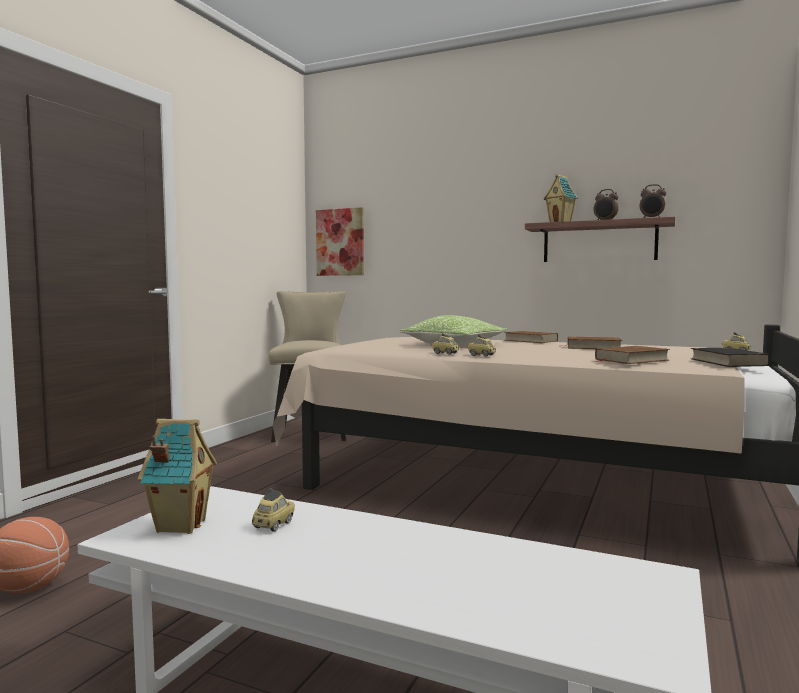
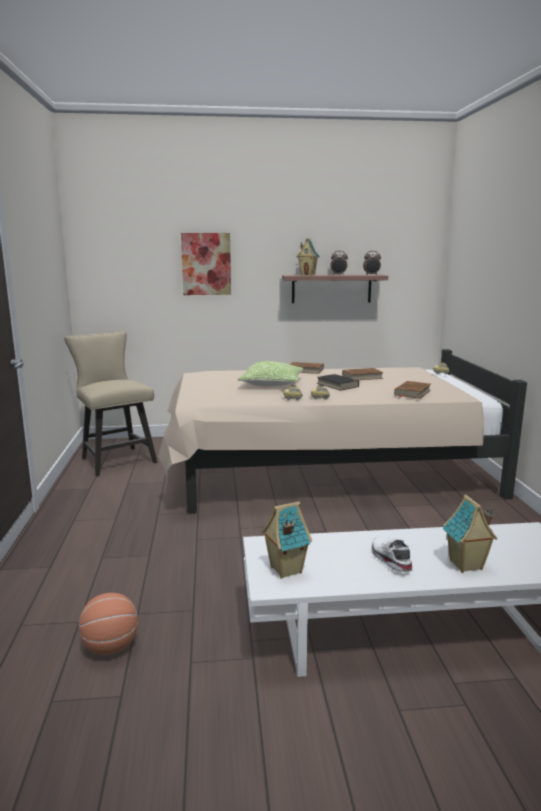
camera: 30 degrees left, 10 degrees up
toy car [252,488,295,532] -> none
picture [316,207,364,276] -> picture moved to [181,233,231,295]
black book [691,348,770,367] -> black book moved to [317,374,359,391]
none -> white shoe [372,537,412,572]
none -> toy house [443,494,498,573]

